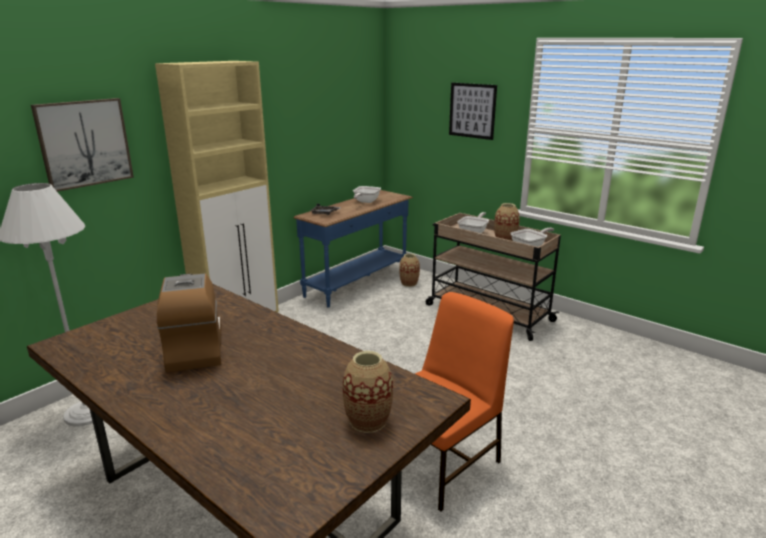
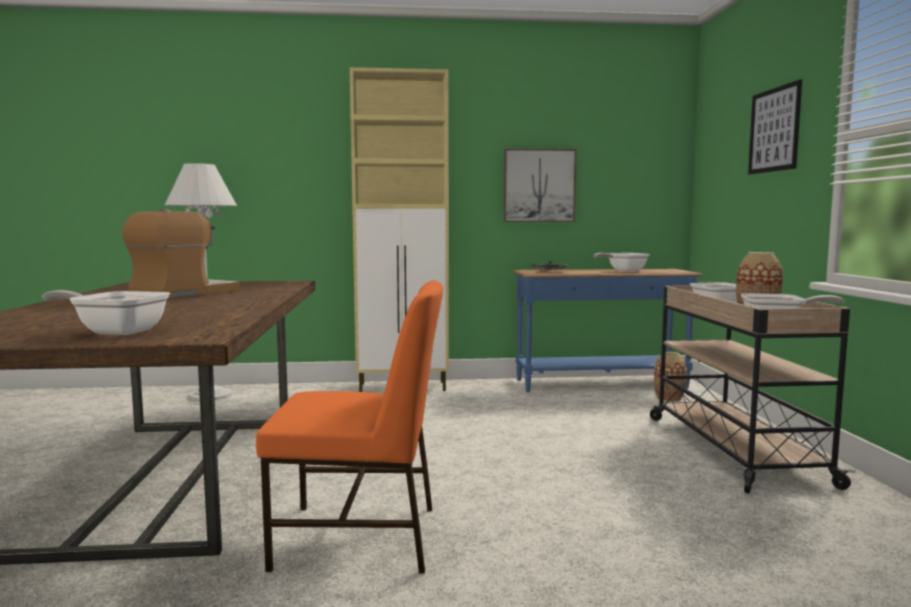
camera: 45 degrees right, 15 degrees down
picture [31,98,134,192] -> picture moved to [503,148,577,222]
vase [343,351,393,433] -> frying pan [42,290,170,335]

